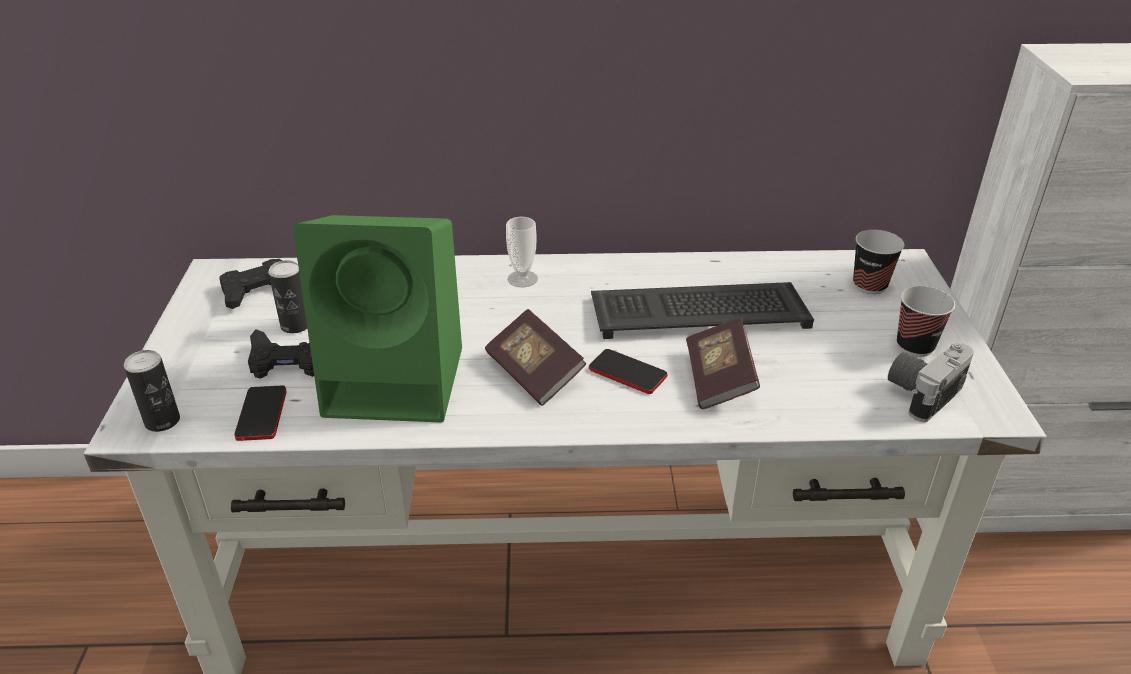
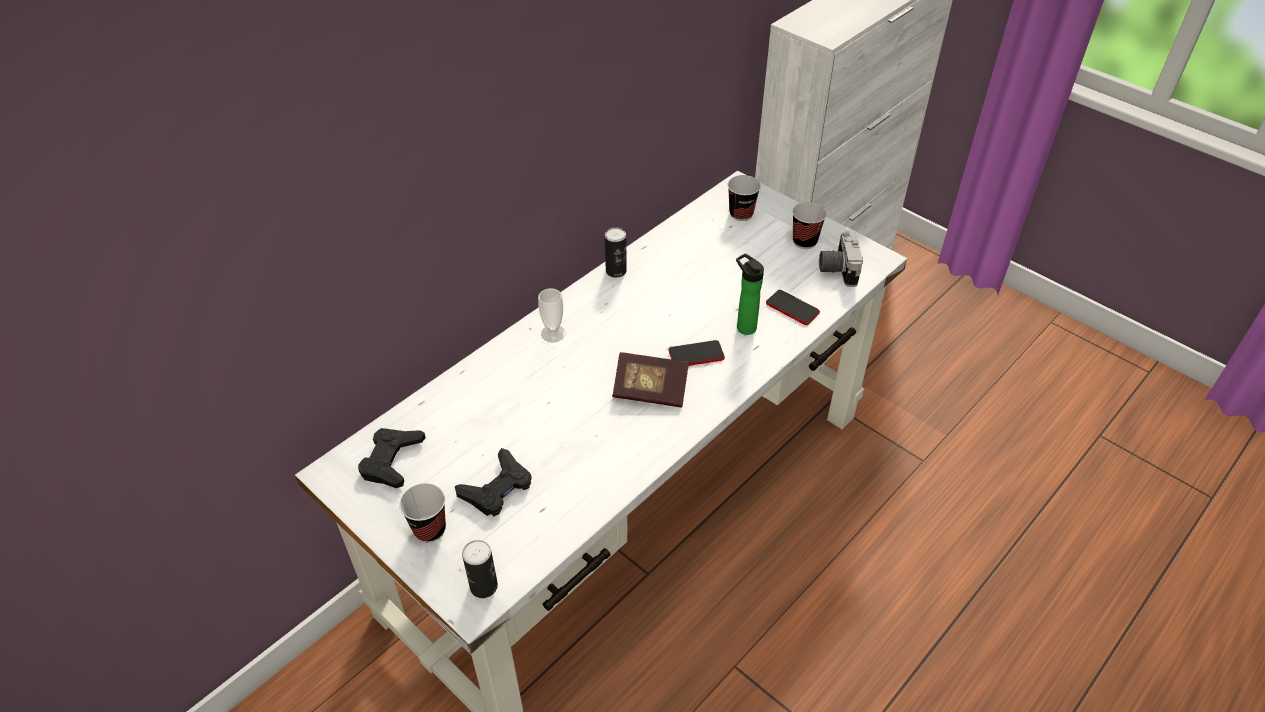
camera: 45 degrees left, 10 degrees up
phone [234,385,287,441] -> phone moved to [766,290,820,325]
can [268,260,307,333] -> can moved to [605,228,627,278]
green speaker [293,215,462,423] -> none
keyboard [591,282,814,339] -> none
book [686,317,760,410] -> bottle [736,253,764,335]
none -> cup [399,483,446,542]

